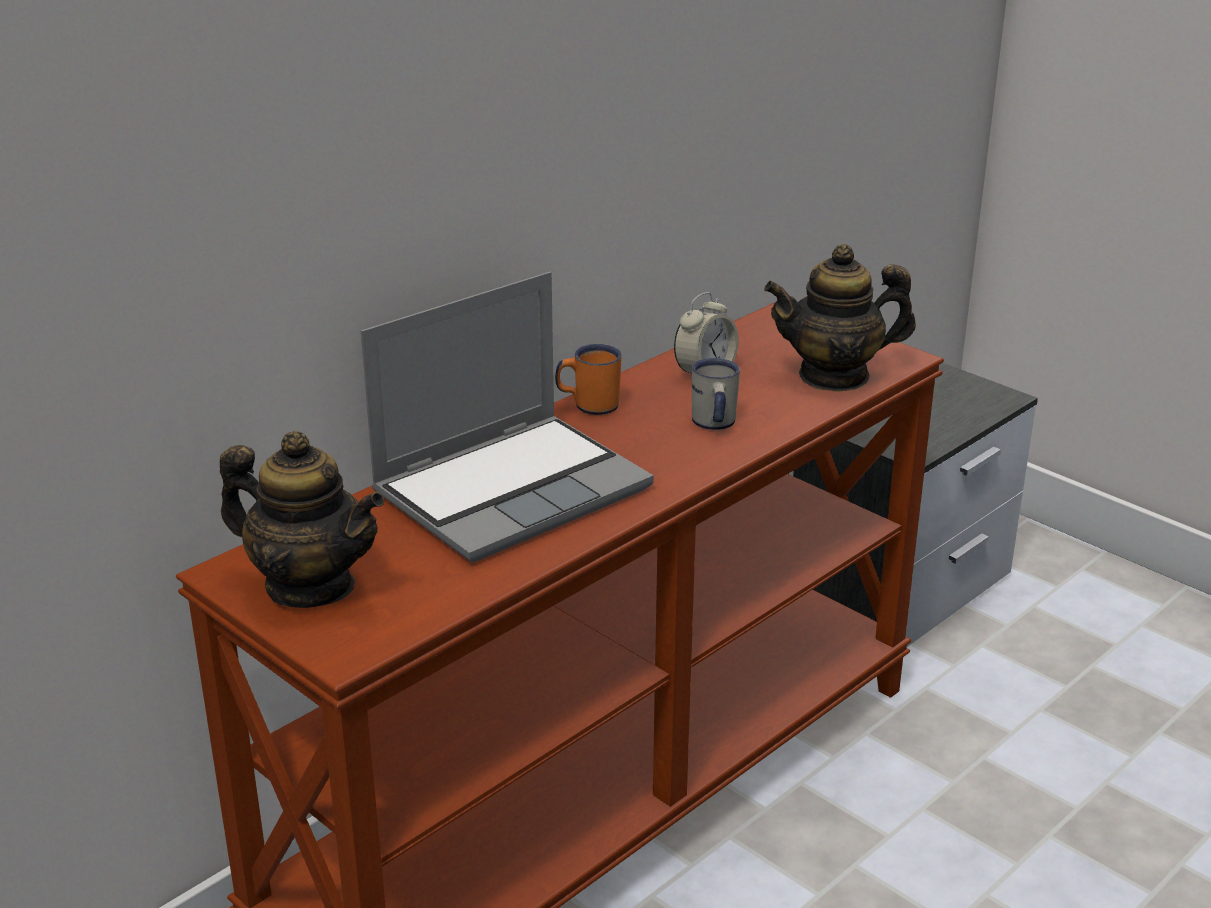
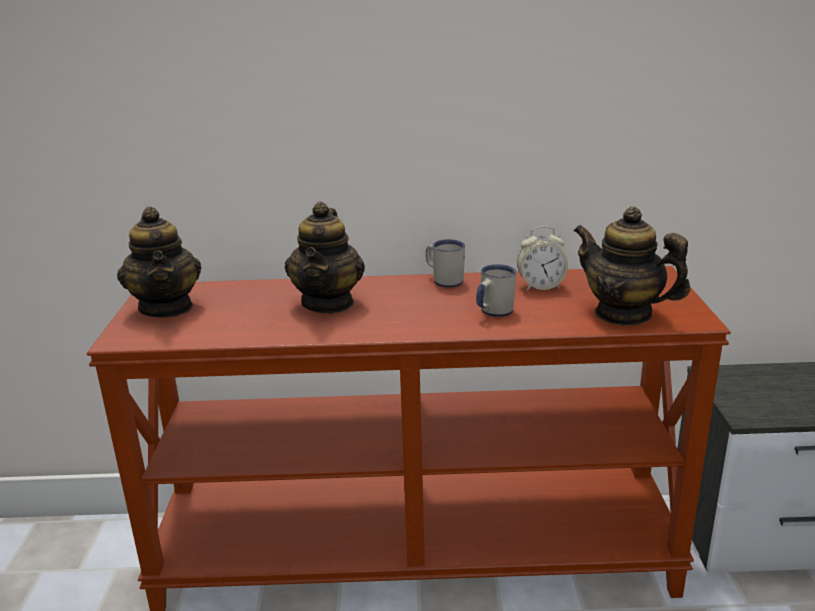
camera: 45 degrees right, 5 degrees down
laptop [361,272,654,562] -> teapot [285,201,365,314]
orange mug [555,344,622,415] -> white mug [426,239,465,287]

